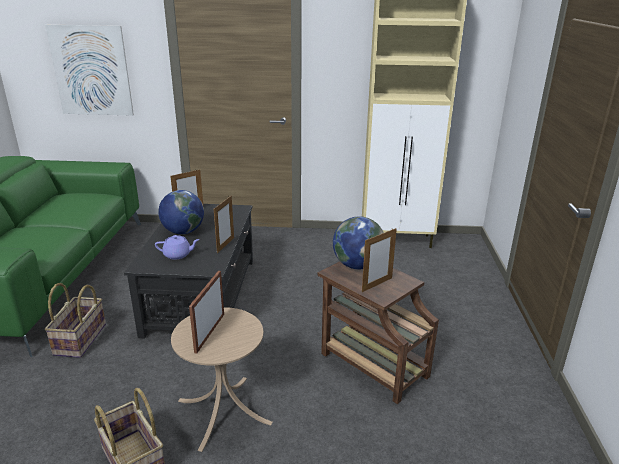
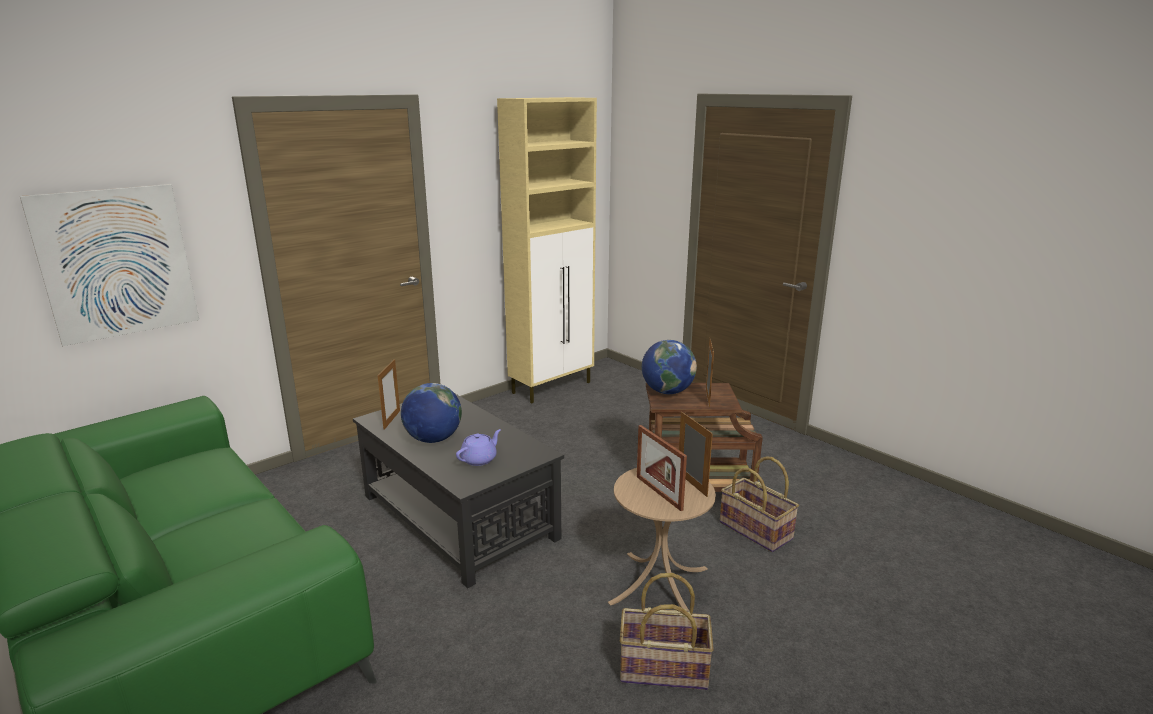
camera: 45 degrees left, 5 degrees down
basket [45,283,106,358] -> basket moved to [720,457,799,552]
picture frame [214,196,234,253] -> picture frame moved to [679,412,713,497]

